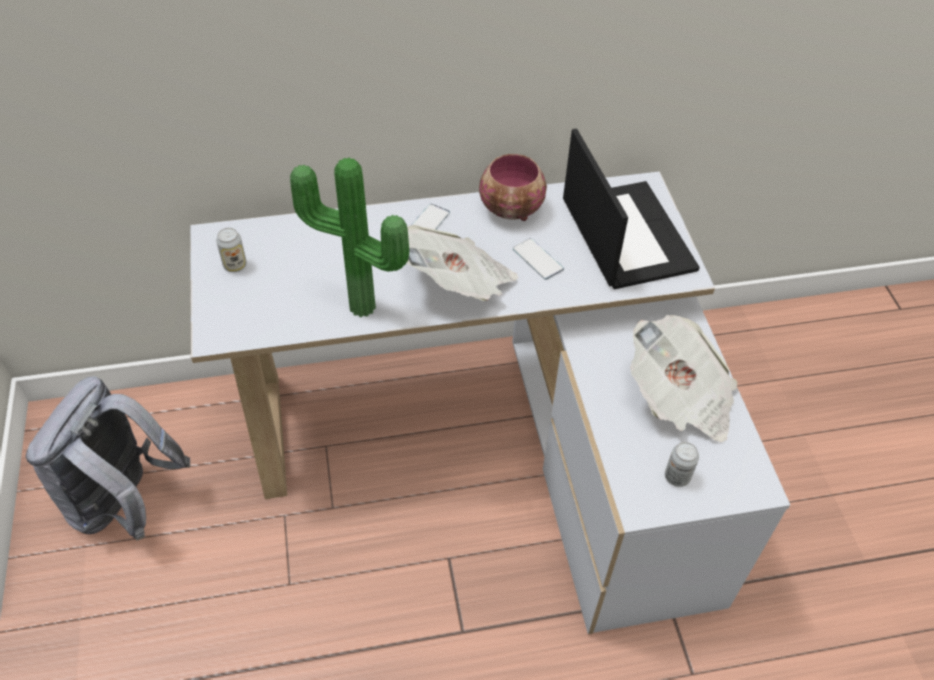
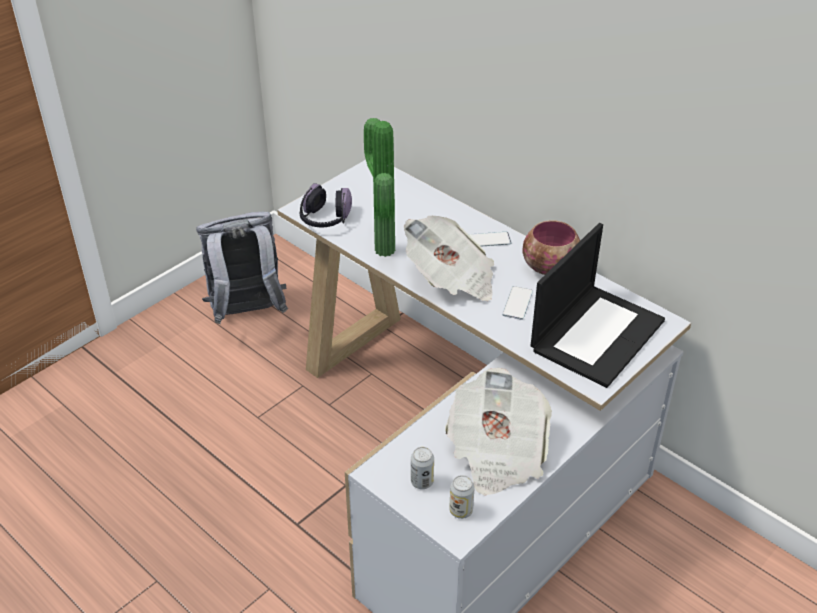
camera: 55 degrees right, 10 degrees down
can [216,228,247,272] -> can moved to [449,475,475,519]
none -> headphones [300,183,352,227]

